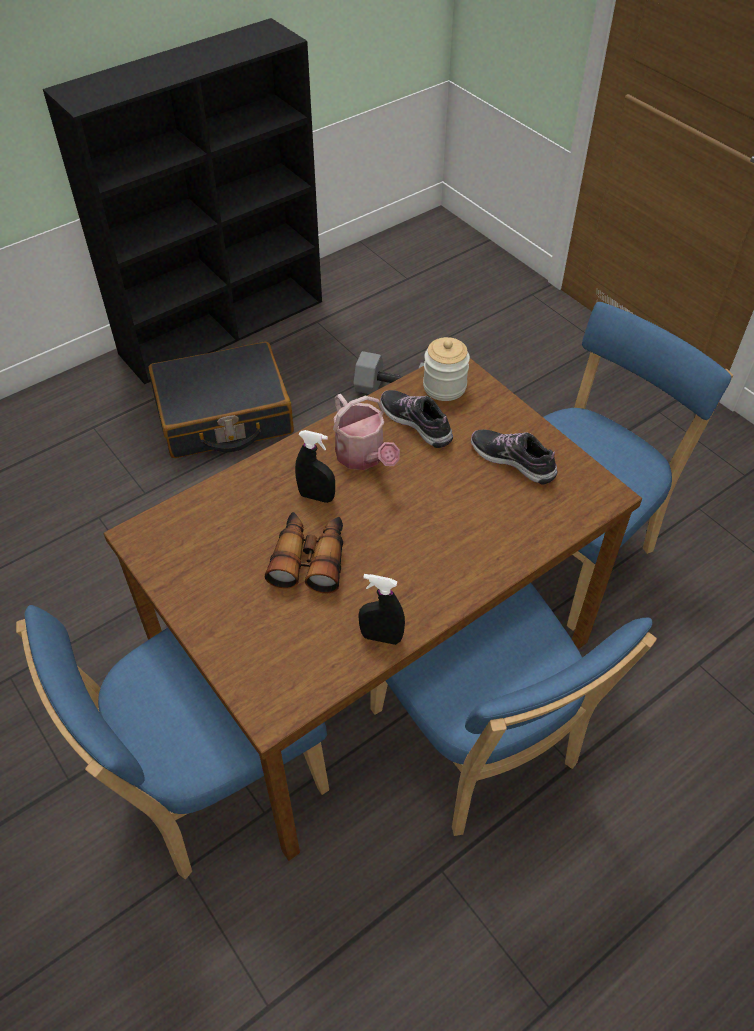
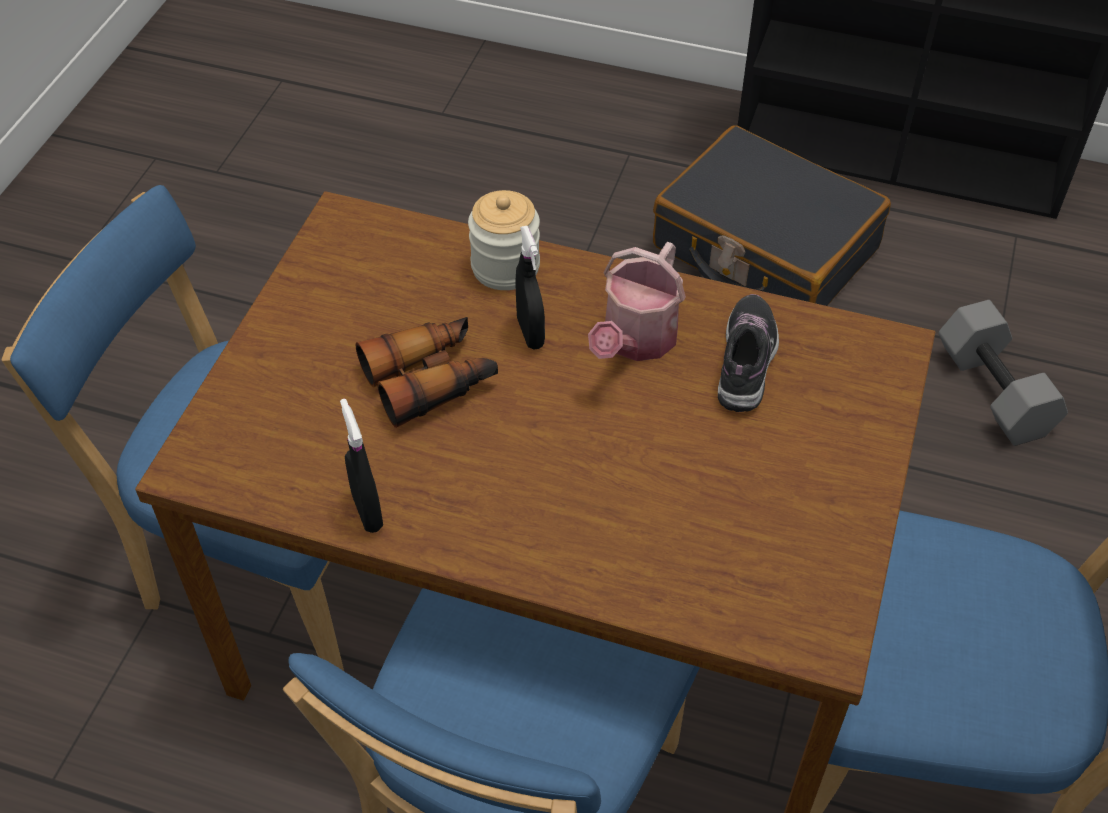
camera: 55 degrees right, 0 degrees up
jar [423,337,470,401] -> jar moved to [468,190,540,290]
shoe [471,430,557,484] -> none

